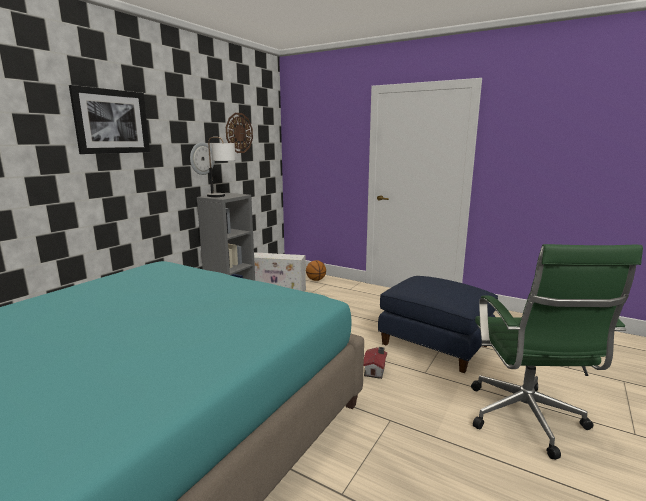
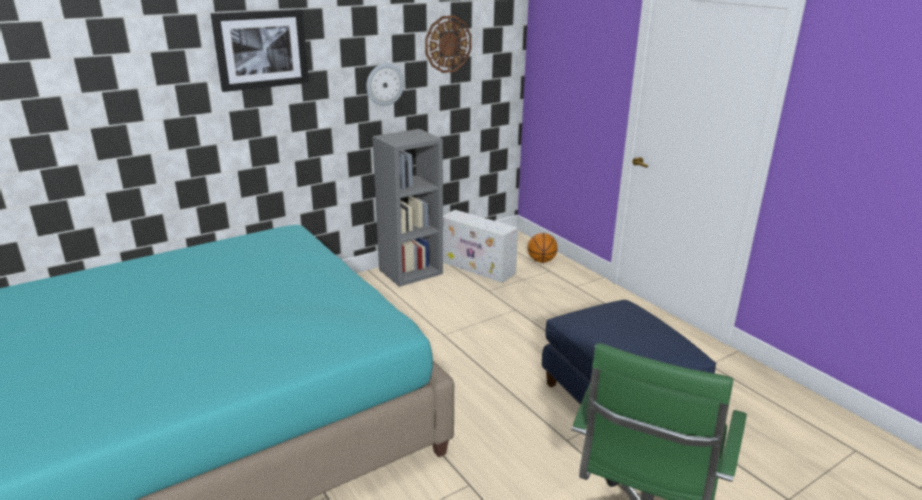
camera: 25 degrees right, 10 degrees up
table lamp [207,137,236,197] -> none
toy house [364,347,387,379] -> none

